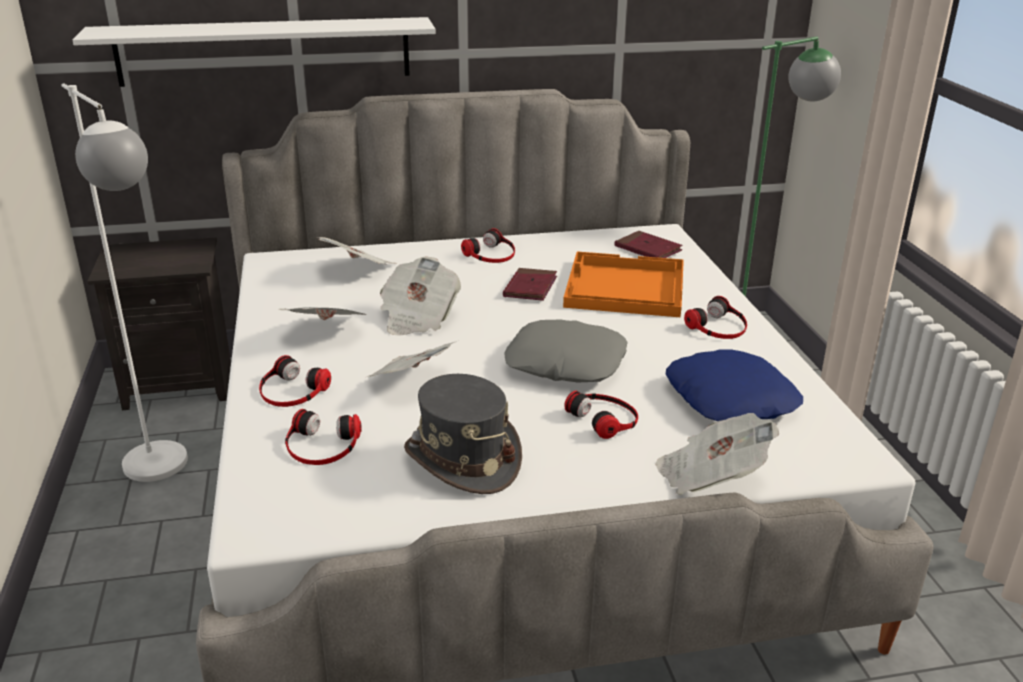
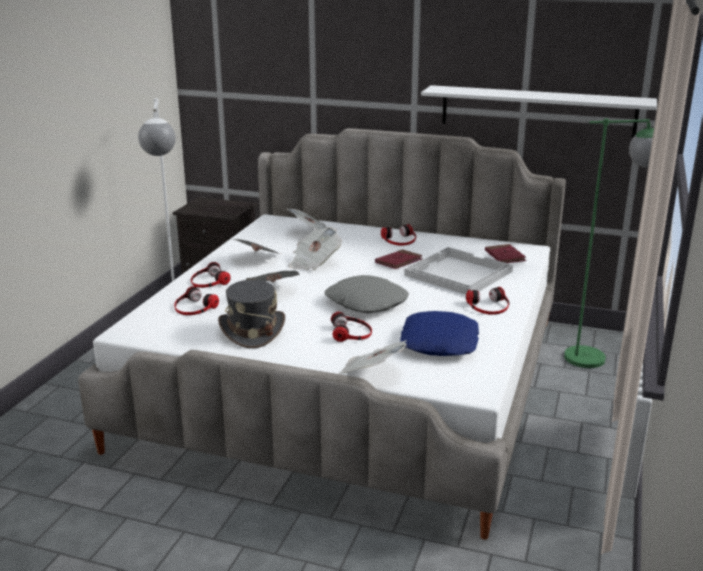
camera: 30 degrees right, 5 degrees down
white shelf [73,17,436,87] -> white shelf moved to [421,85,657,137]
orange tray [563,251,684,317] -> white tray [404,247,513,295]

